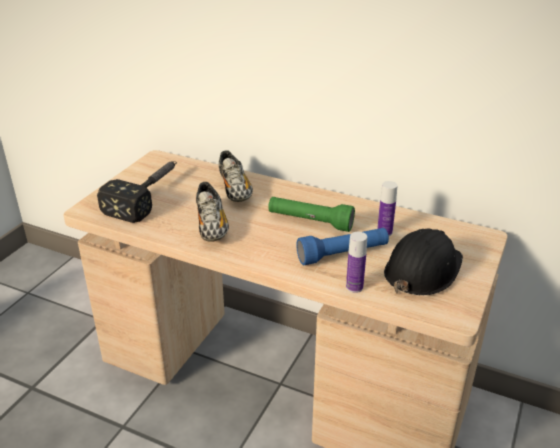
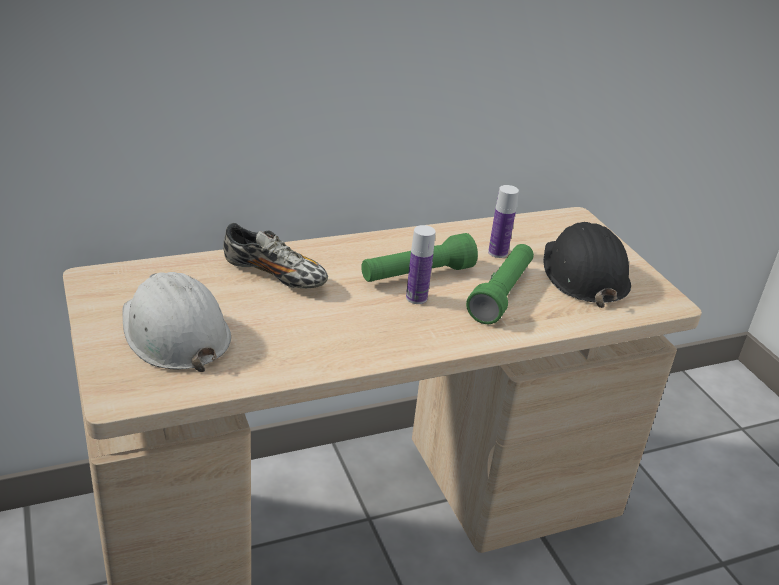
camera: 50 degrees left, 0 degrees up
hammer [97,161,177,223] -> white hard hat [123,272,231,372]
shoe [196,182,229,242] -> none
blue flashlight [296,228,389,265] -> green flashlight [466,244,534,324]
bottle [346,232,367,293] -> bottle moved to [406,225,436,304]

